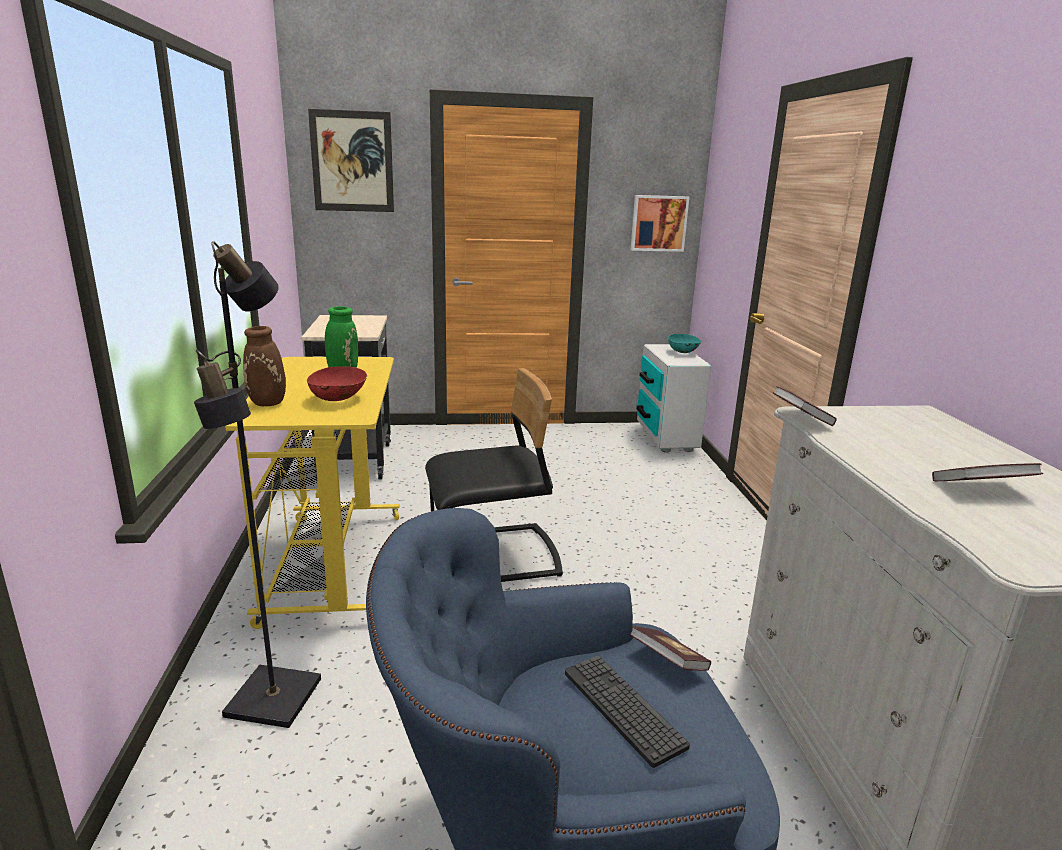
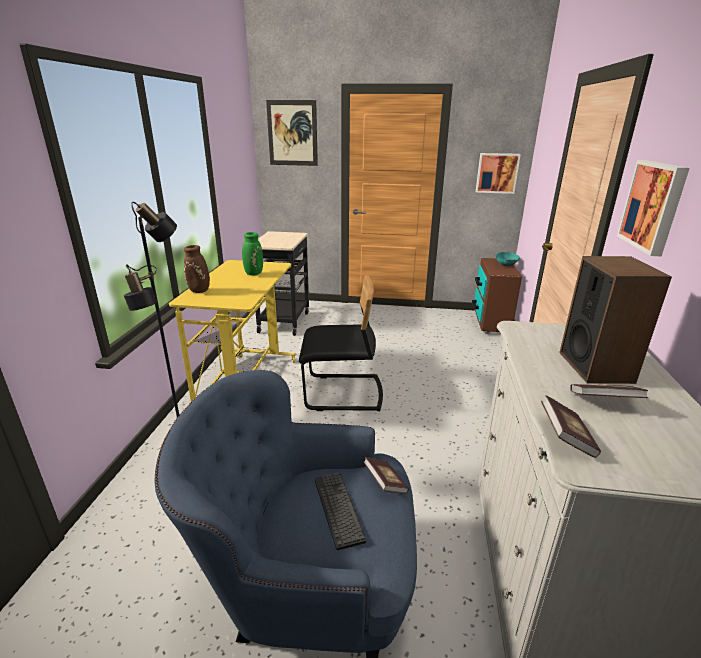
camera: 15 degrees right, 5 degrees up
red bowl [307,366,367,401] -> none
white nightstand [636,344,711,453] -> brown nightstand [472,258,522,334]
book [773,386,837,426] -> book moved to [541,395,601,458]
none -> speaker [559,256,672,384]
none -> picture [617,160,690,257]

